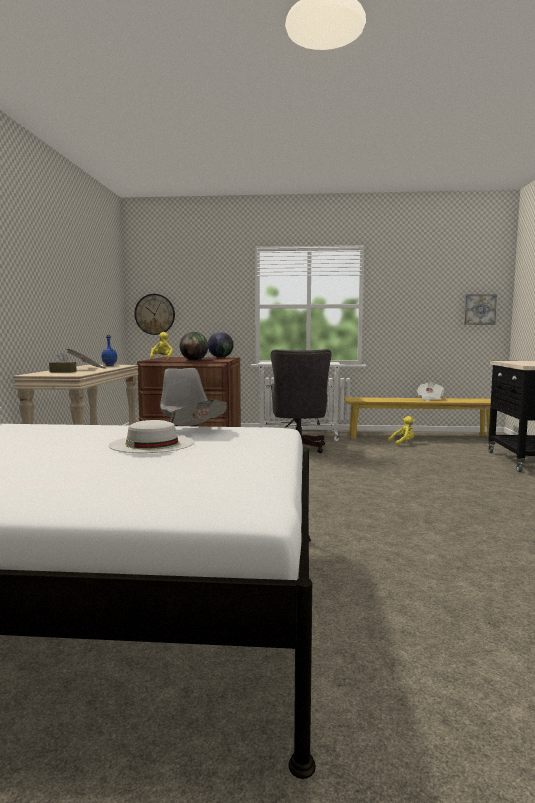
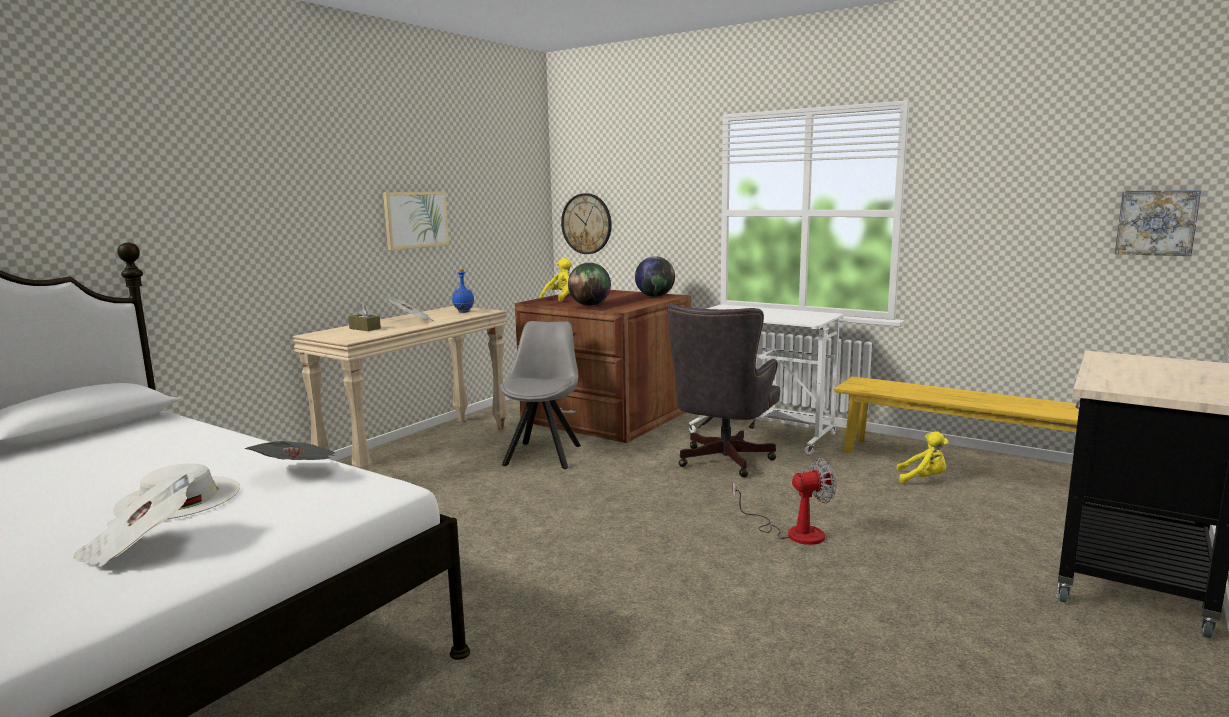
camera: 30 degrees right, 5 degrees up
newspaper [417,382,444,401] -> newspaper moved to [73,473,195,567]
none -> picture [383,191,449,250]
none -> fan [732,458,836,545]

